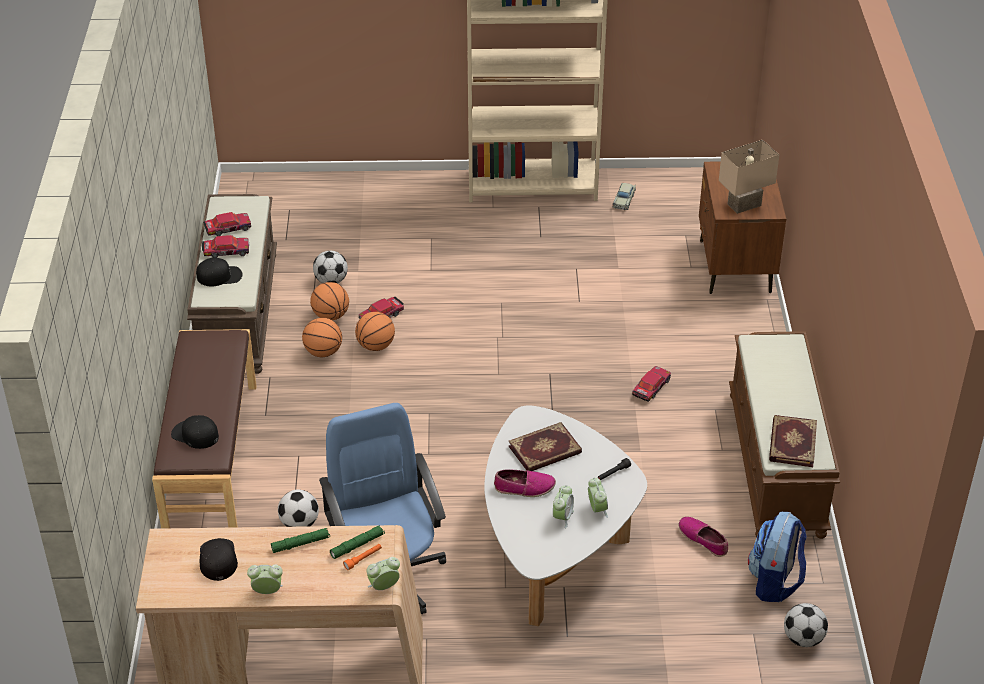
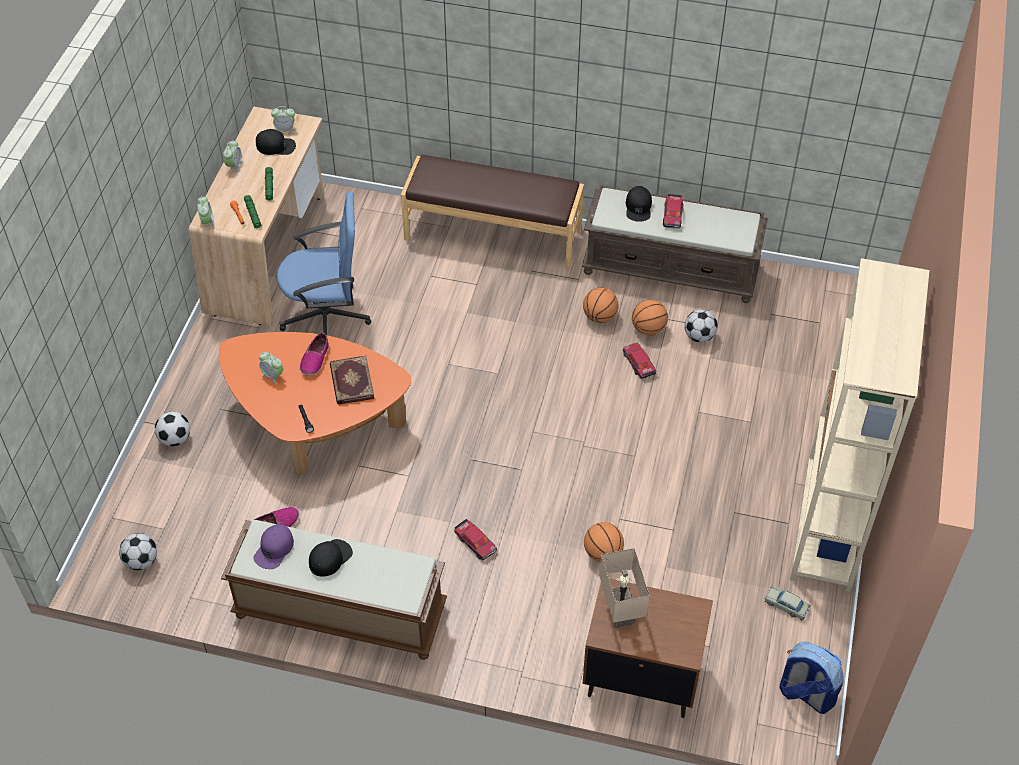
camera: 105 degrees right, 10 degrees up
black cap [171,415,219,449] -> black cap moved to [309,539,353,577]
toy car [203,212,251,236] -> none
football [278,489,319,527] -> football moved to [155,412,190,446]
basketball [355,312,395,351] -> basketball moved to [584,522,624,562]
white coffee table [484,405,647,626] -> orange coffee table [219,332,411,474]
alarm clock [588,478,608,518] -> alarm clock moved to [271,106,295,134]
backpack [748,512,807,602] -> backpack moved to [779,642,844,714]
book [769,415,817,467] -> purple cap [253,524,294,569]

